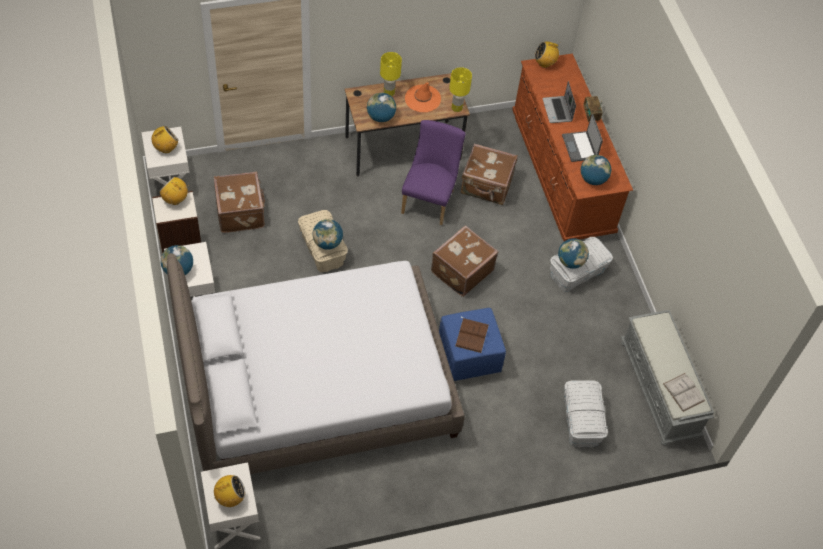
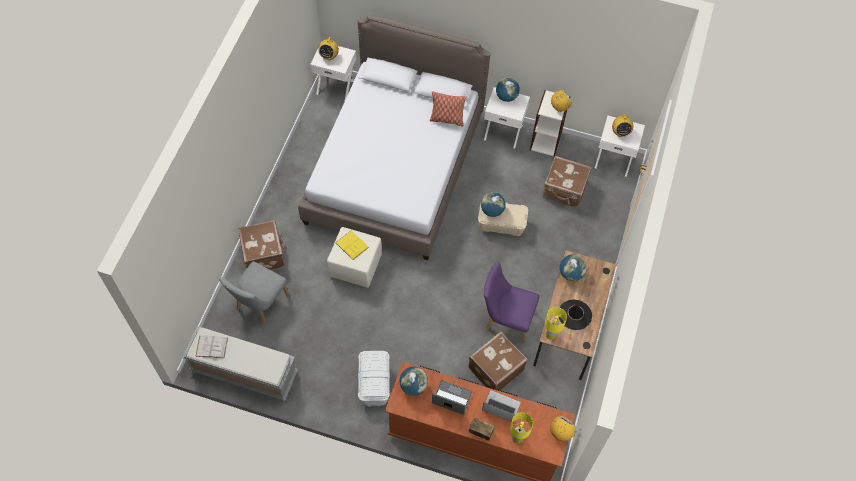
camera: 125 degrees right, 5 degrees up
yellow table lamp [380,52,402,96] -> yellow table lamp moved to [510,412,533,443]
purple chair [401,120,466,225] -> purple chair turned 150 degrees clockwise [484,262,540,343]
orange hat [405,82,441,112] -> black hat [558,300,592,330]
brown suitcase [431,225,498,297] -> brown suitcase moved to [238,220,285,270]
blue ottoman [439,308,506,381] -> beige ottoman [327,227,382,288]
brown book [455,318,489,353] -> yellow book [335,231,369,260]
globe [558,238,589,269] -> none
white storage box [564,381,608,448] -> grey chair [219,261,289,325]
none -> pillow [430,91,466,127]

